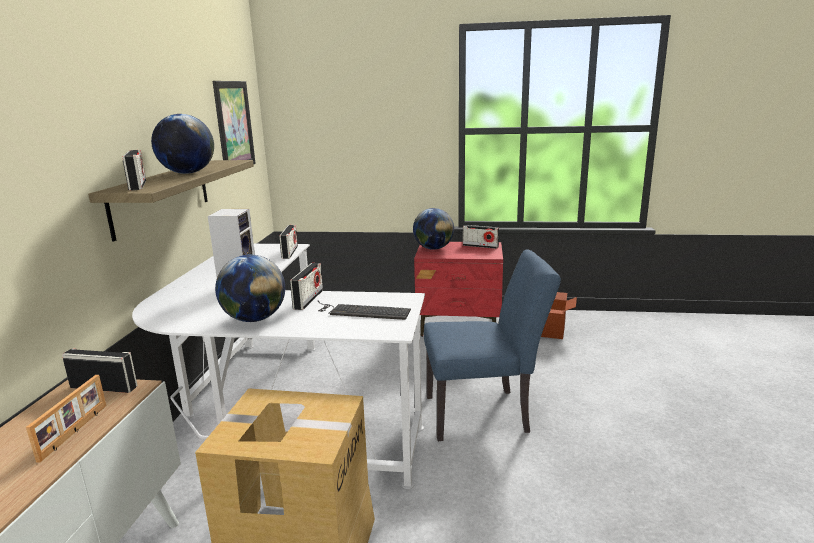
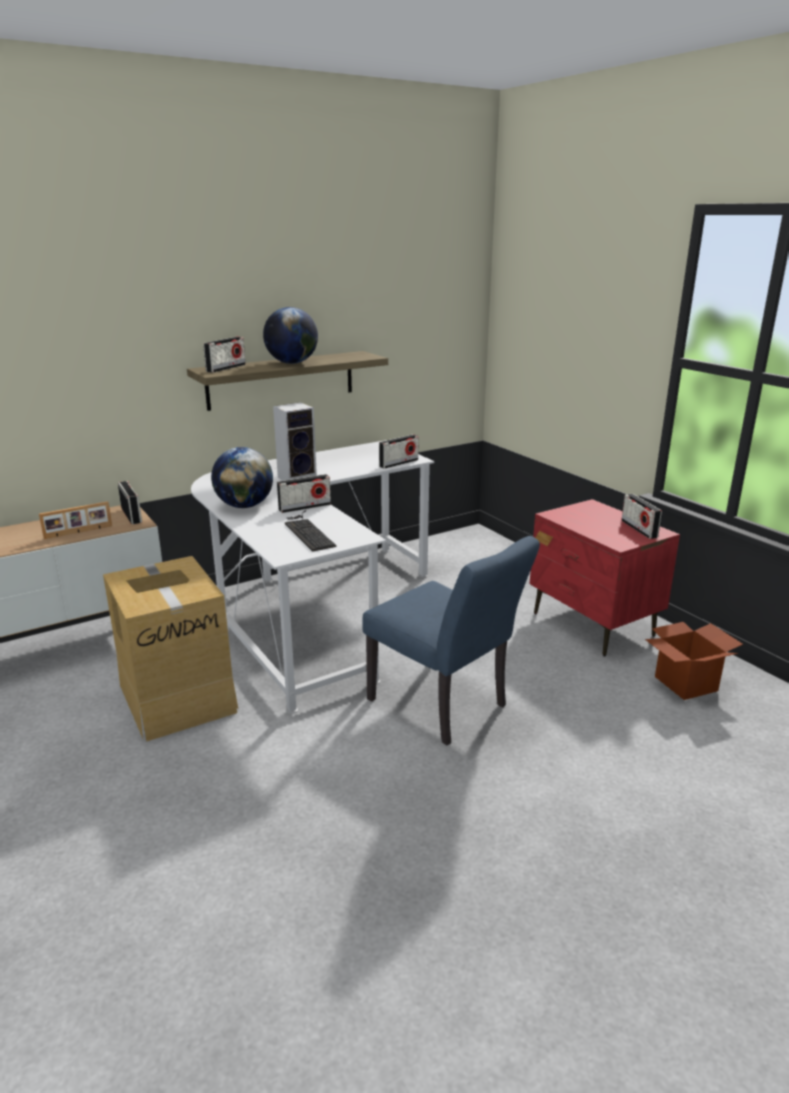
camera: 50 degrees right, 5 degrees up
picture [213,81,256,165] -> none
globe [413,208,454,250] -> none

